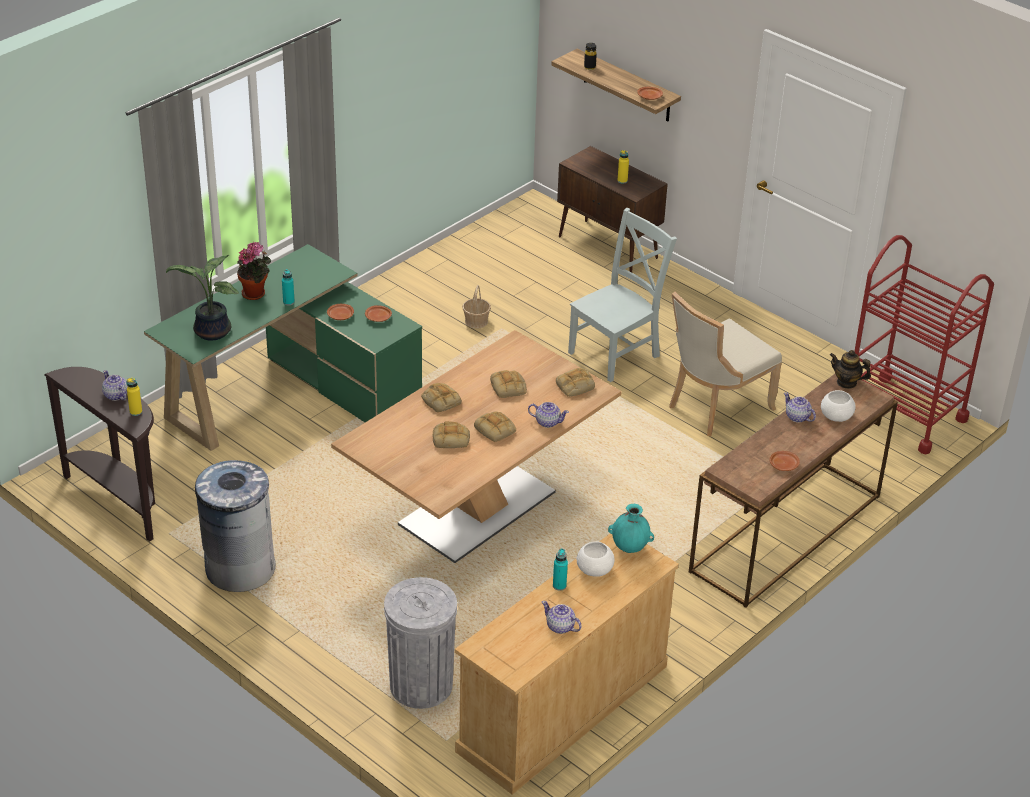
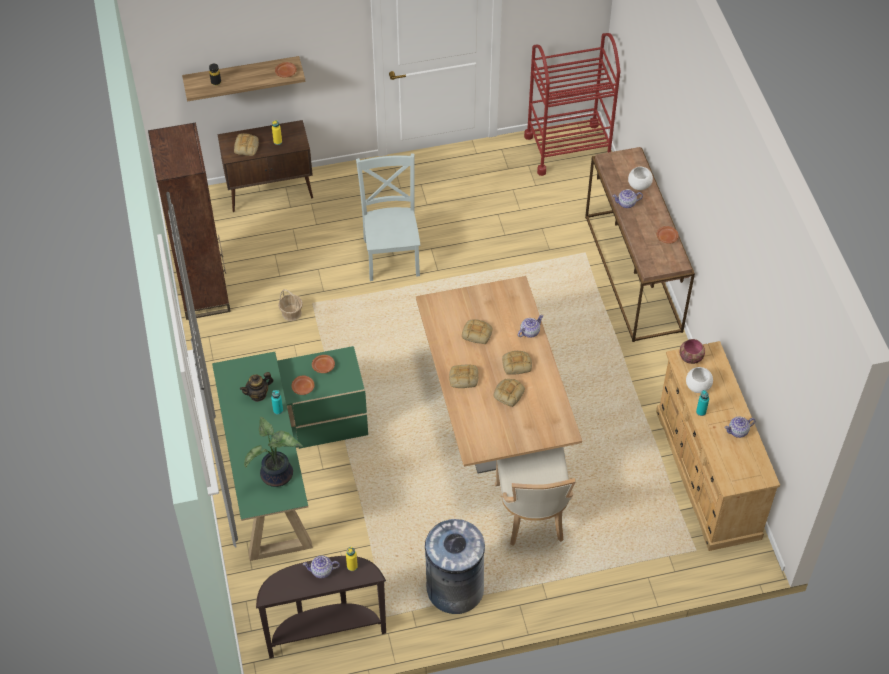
camera: 55 degrees left, 15 degrees up
potted plant [237,242,271,300] -> none
grey trash can [384,577,457,709] -> none
bread [556,368,595,397] -> bread moved to [234,133,259,156]
turquoise vase [608,504,654,553] -> bowl [679,339,705,364]
beige chair [669,292,782,436] -> beige chair moved to [495,447,576,546]
teapot [830,350,871,389] -> teapot moved to [240,372,274,402]
none -> brown bookcase [148,122,231,320]

